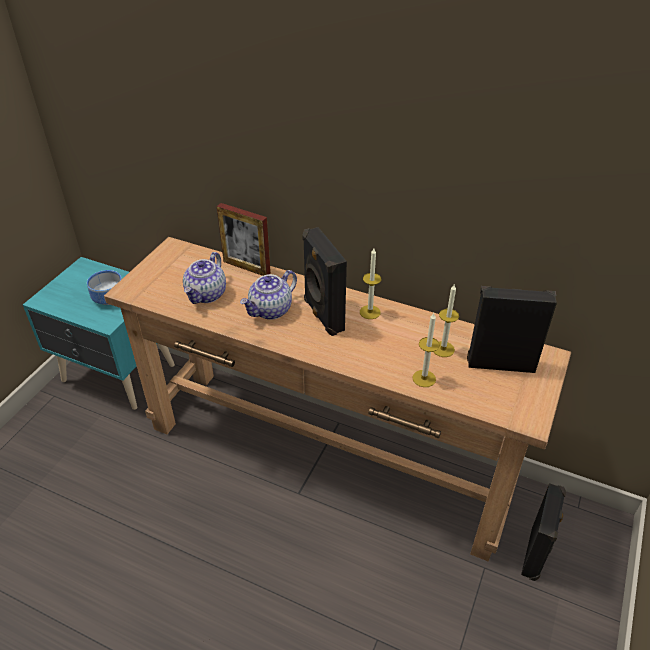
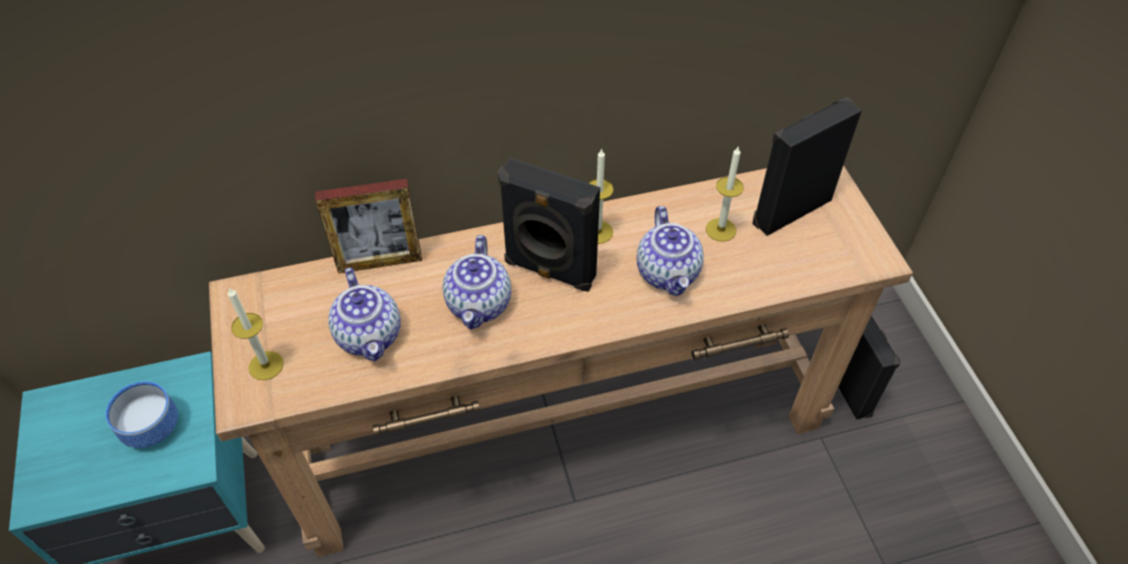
camera: 40 degrees left, 10 degrees up
candle [412,313,440,387] -> candle moved to [228,288,284,380]
none -> teapot [637,206,704,297]

